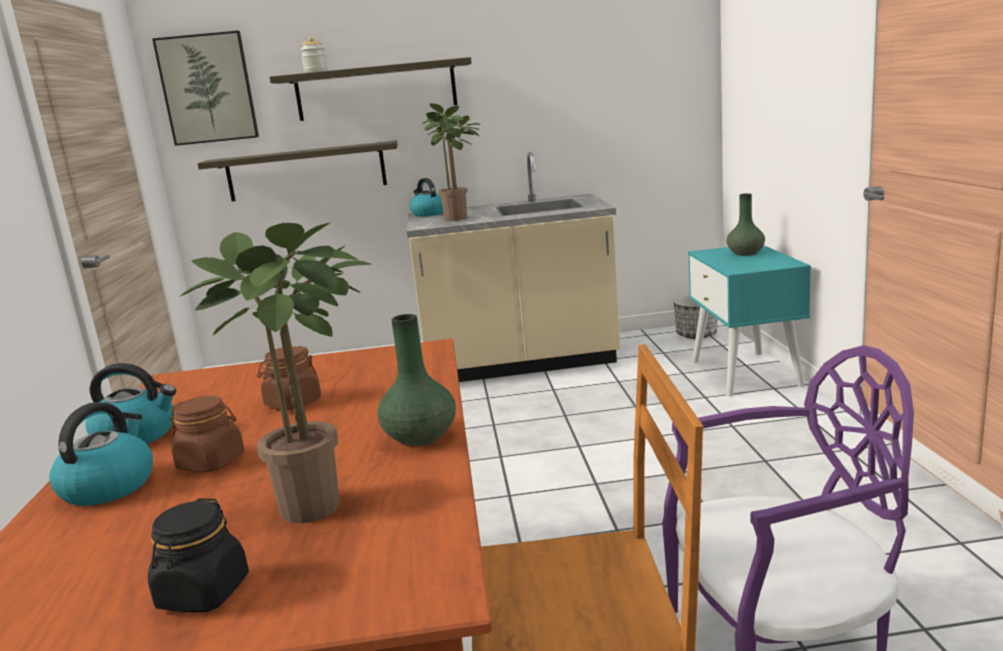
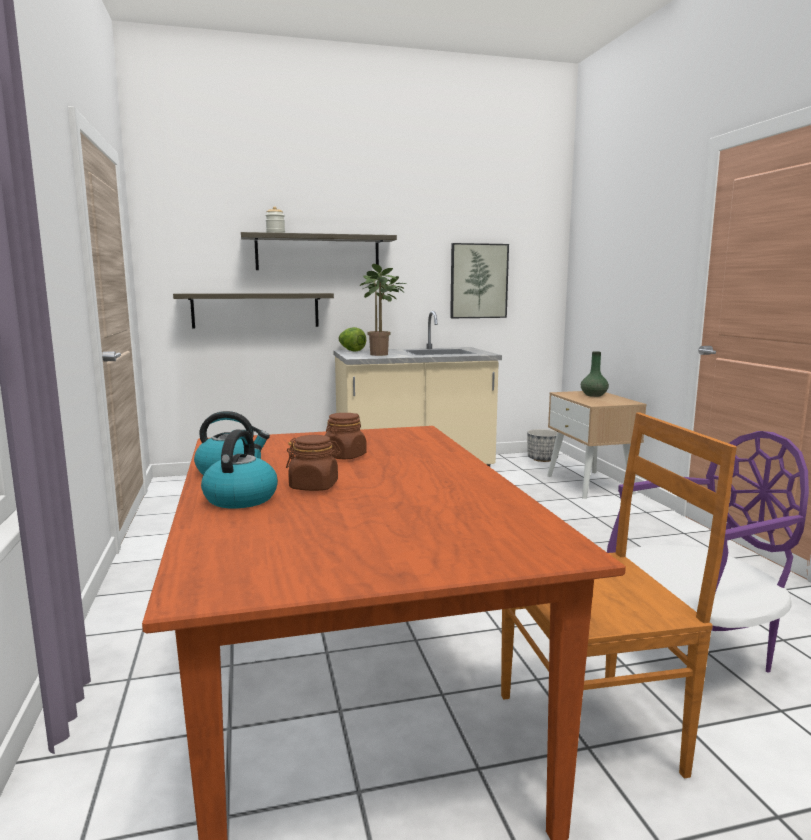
camera: 10 degrees left, 5 degrees down
black jar [148,498,249,613] -> none
picture [152,31,259,146] -> picture moved to [450,243,509,318]
potted plant [179,223,371,523] -> none
green vase [377,314,456,446] -> none
kettle [410,178,443,217] -> lettuce [338,327,366,352]
turquoise nightstand [688,245,811,397] -> beige nightstand [547,391,647,499]

